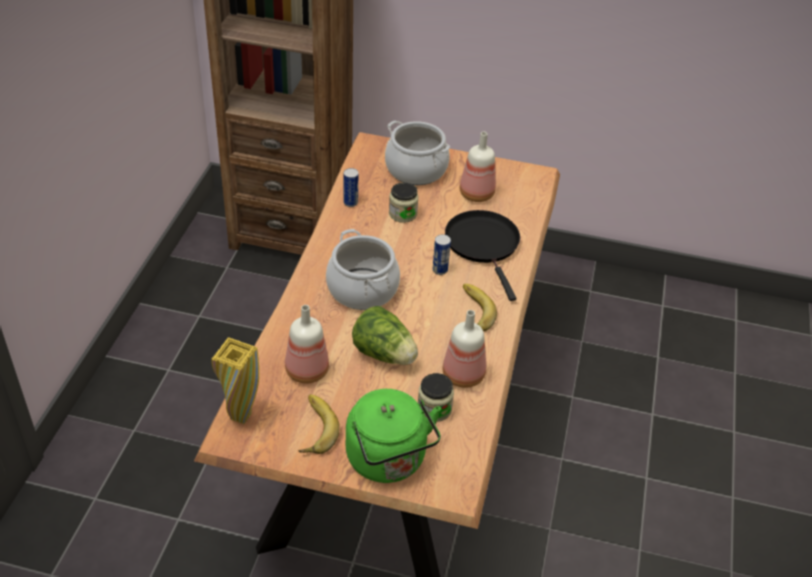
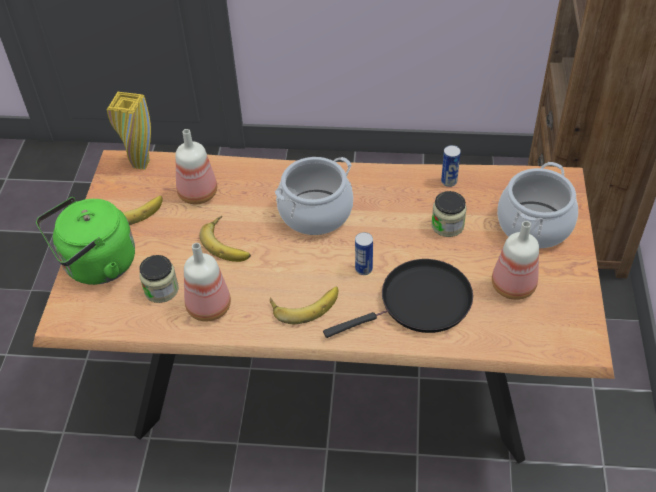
camera: 85 degrees right, 5 degrees up
lettuce [352,306,418,365] -> banana [199,216,251,262]

